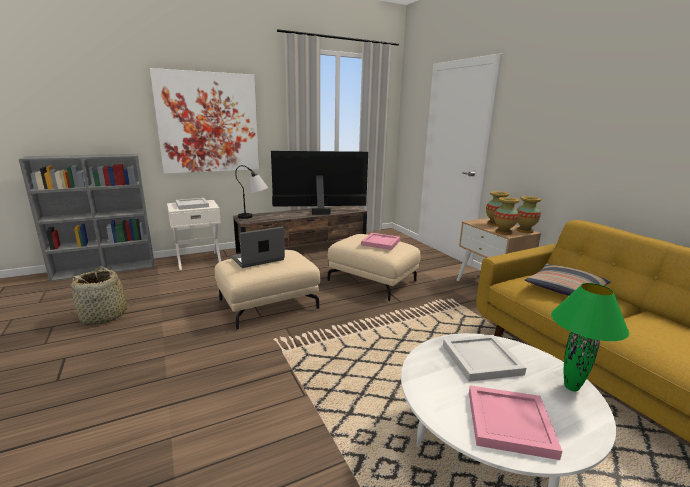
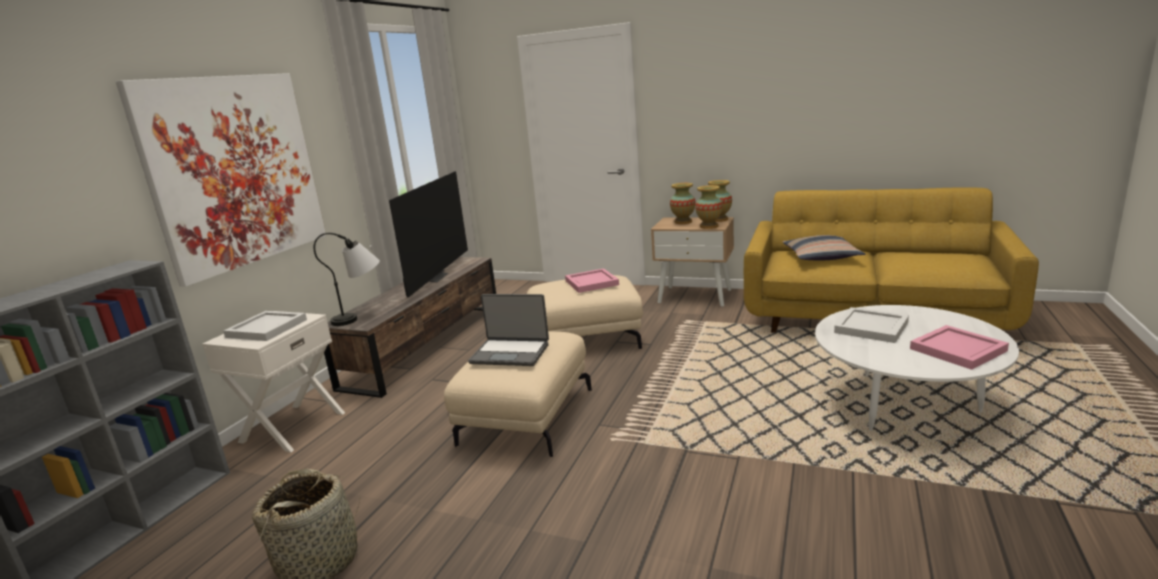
camera: 40 degrees left, 0 degrees up
laptop [231,226,285,268] -> laptop turned 90 degrees counterclockwise [468,294,549,366]
television [271,151,368,215] -> television turned 150 degrees clockwise [389,171,468,297]
green table lamp [551,283,629,391] -> none

